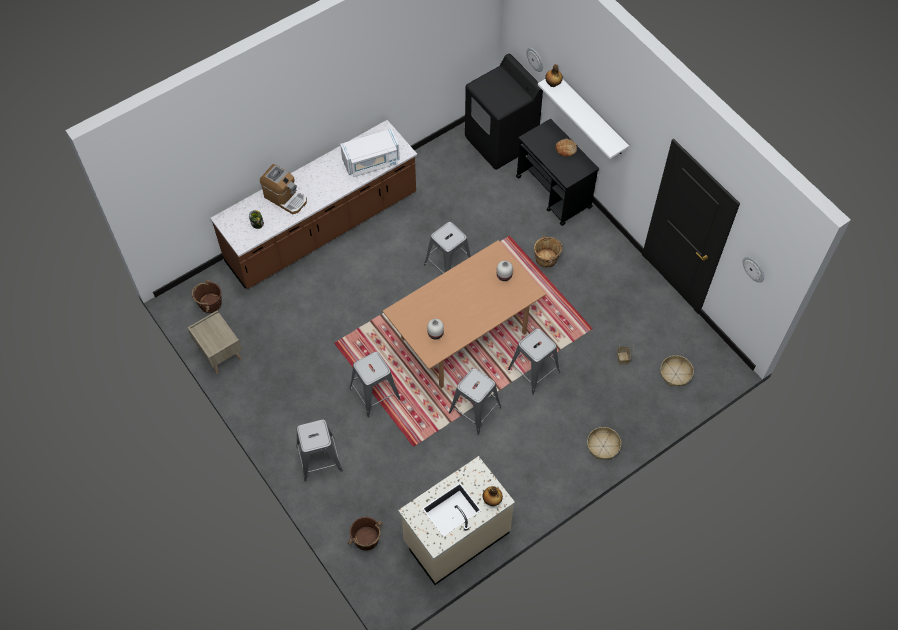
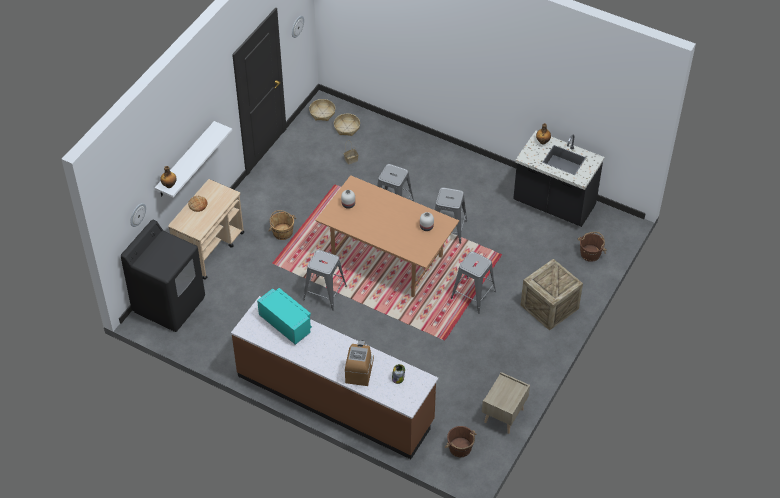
camera: 115 degrees left, 10 degrees down
grey stool [296,419,343,481] -> crate [520,259,583,331]
white microwave [340,129,400,177] -> turquoise microwave [257,288,312,345]
beige counter [398,456,515,585] -> black counter [513,131,605,227]
black cart [516,119,599,226] -> beige cart [168,179,244,280]
basket [587,427,621,459] -> basket moved to [309,99,335,121]

